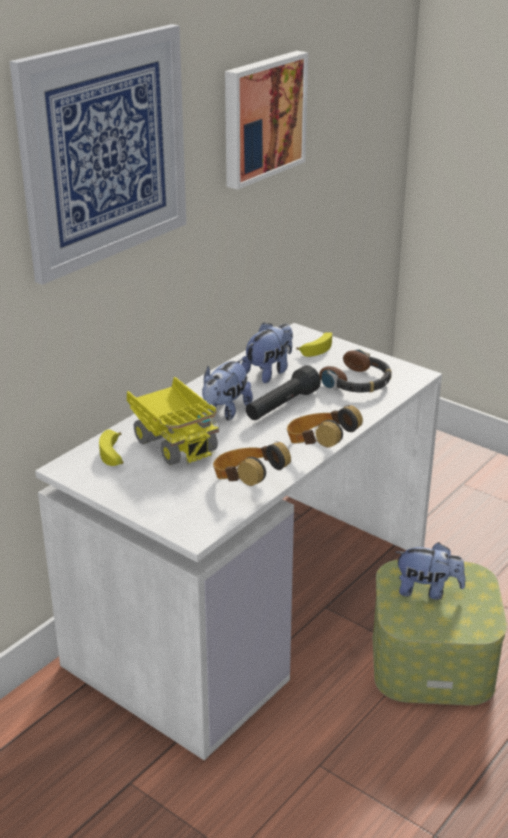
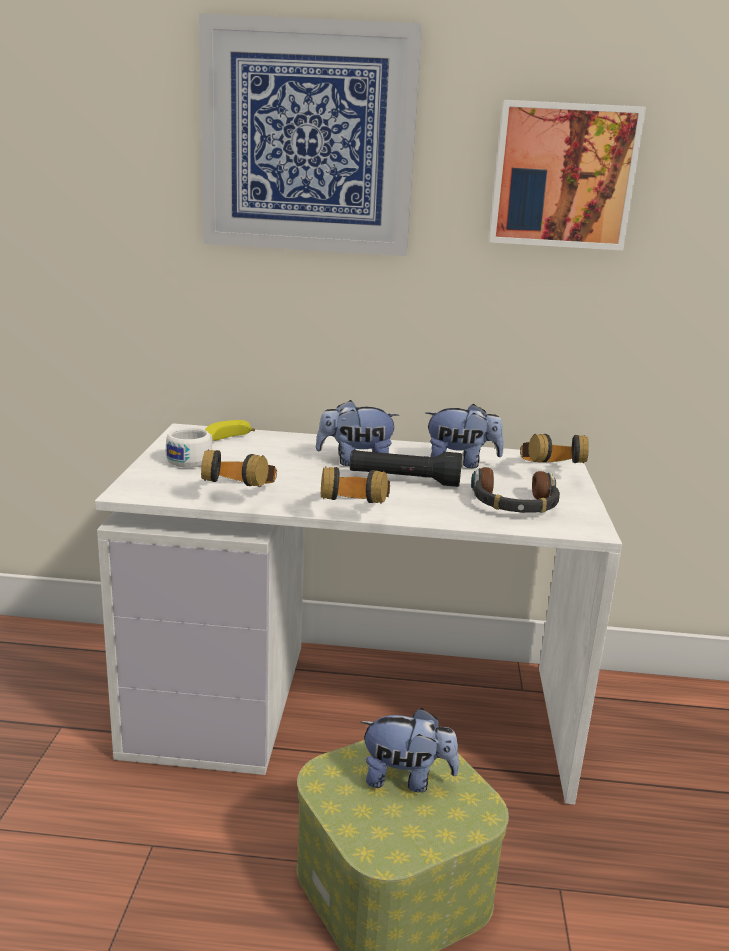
camera: 55 degrees right, 10 degrees down
toy truck [127,377,219,465] -> none
banana [296,332,332,357] -> headphones [520,434,589,463]
plush toy [395,542,465,600] -> plush toy turned 60 degrees counterclockwise [360,708,459,792]
none -> white cup [166,428,213,468]

